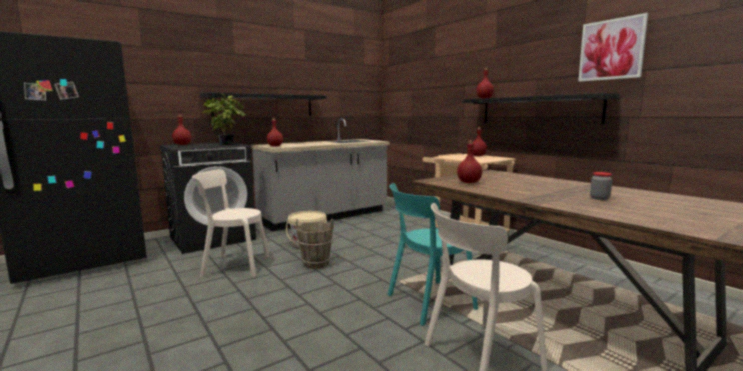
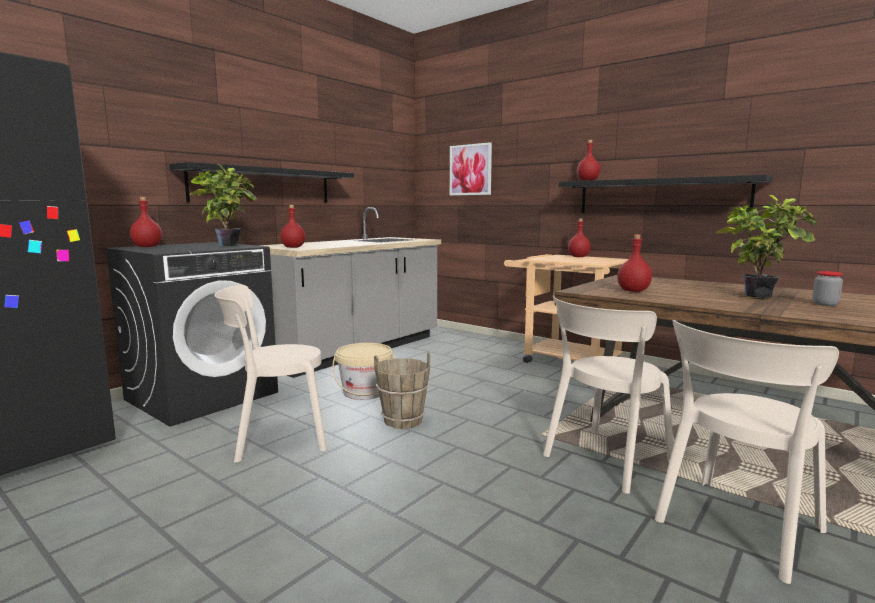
camera: 15 degrees left, 0 degrees up
turquoise chair [387,183,478,326] -> beige chair [543,296,673,494]
picture [578,13,649,82] -> picture moved to [450,142,492,195]
none -> potted plant [716,195,818,298]

